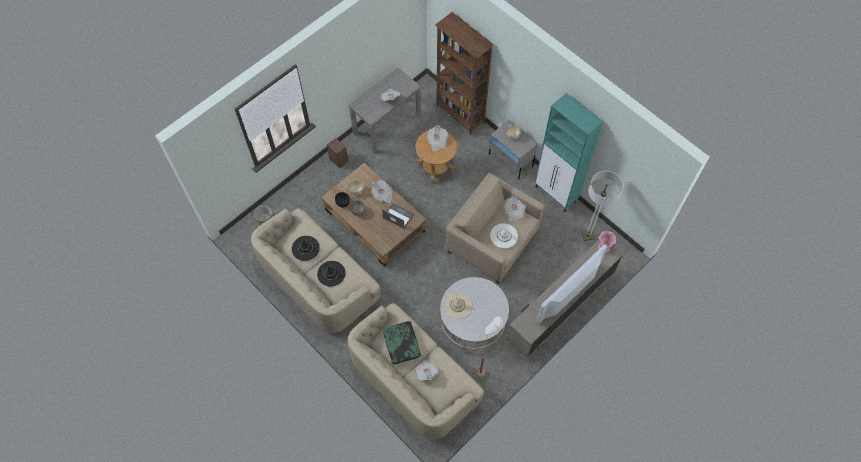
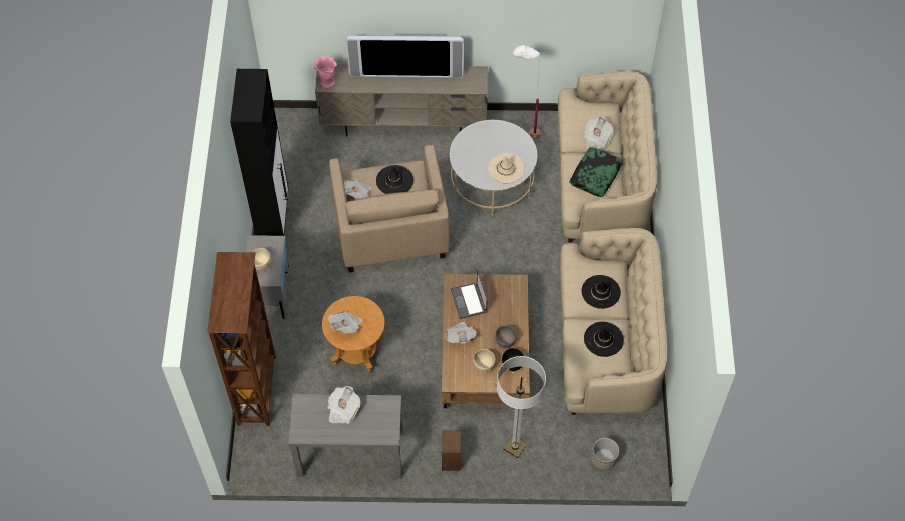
camera: 135 degrees left, 5 degrees down
white hat [490,223,518,248] -> black hat [376,165,413,194]
turquoise cabinet [535,93,603,212] -> black cabinet [230,69,288,236]
floor lamp [582,171,623,241] -> floor lamp moved to [497,356,546,458]

